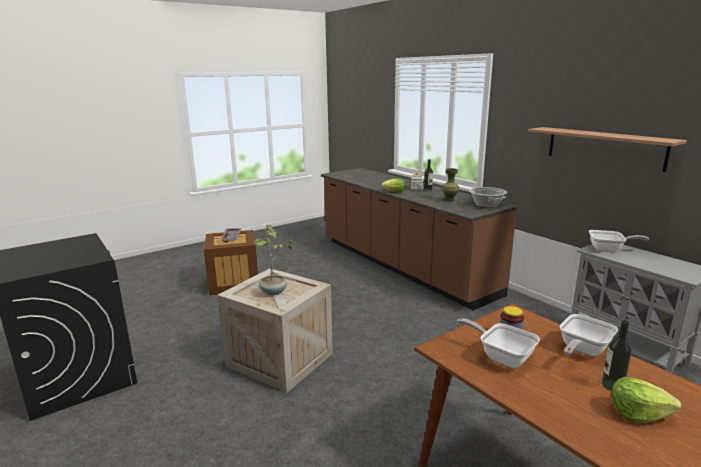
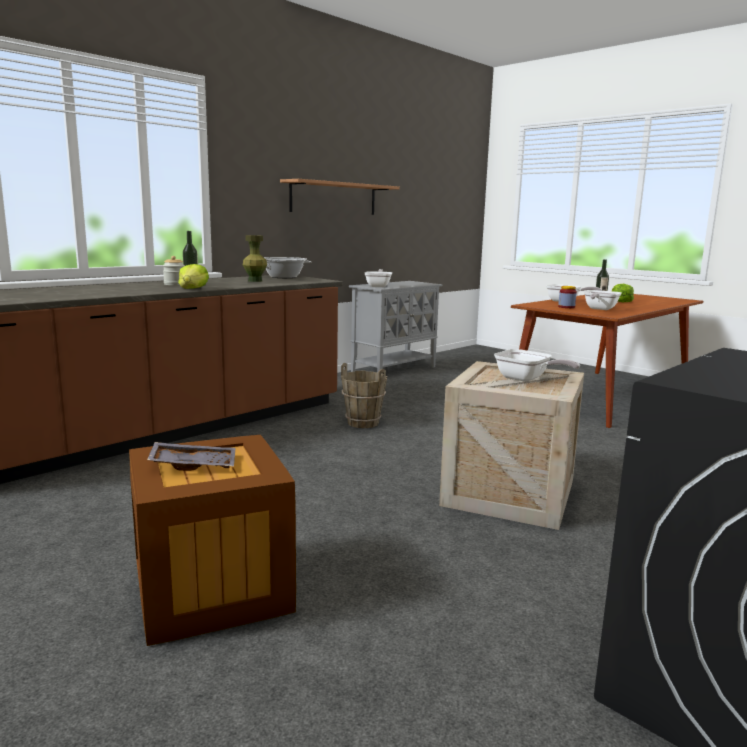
camera: 100 degrees left, 5 degrees down
potted plant [254,224,293,295] -> frying pan [494,349,580,382]
none -> brown bucket [341,363,387,428]

